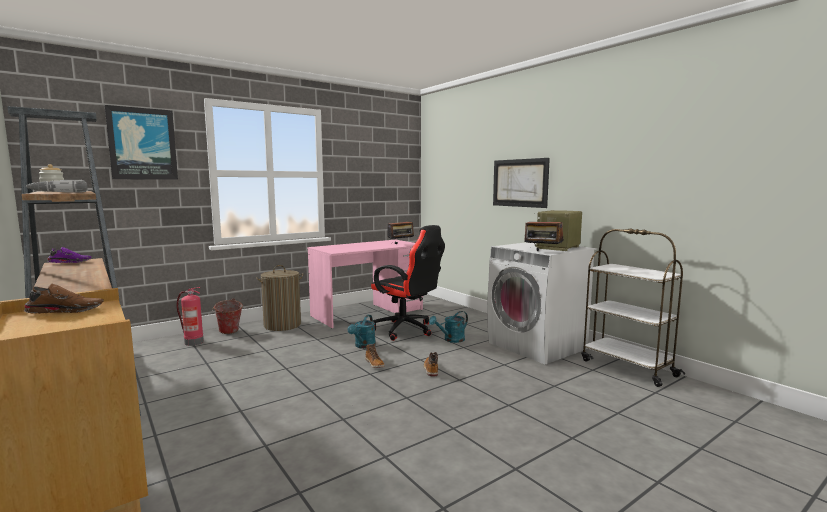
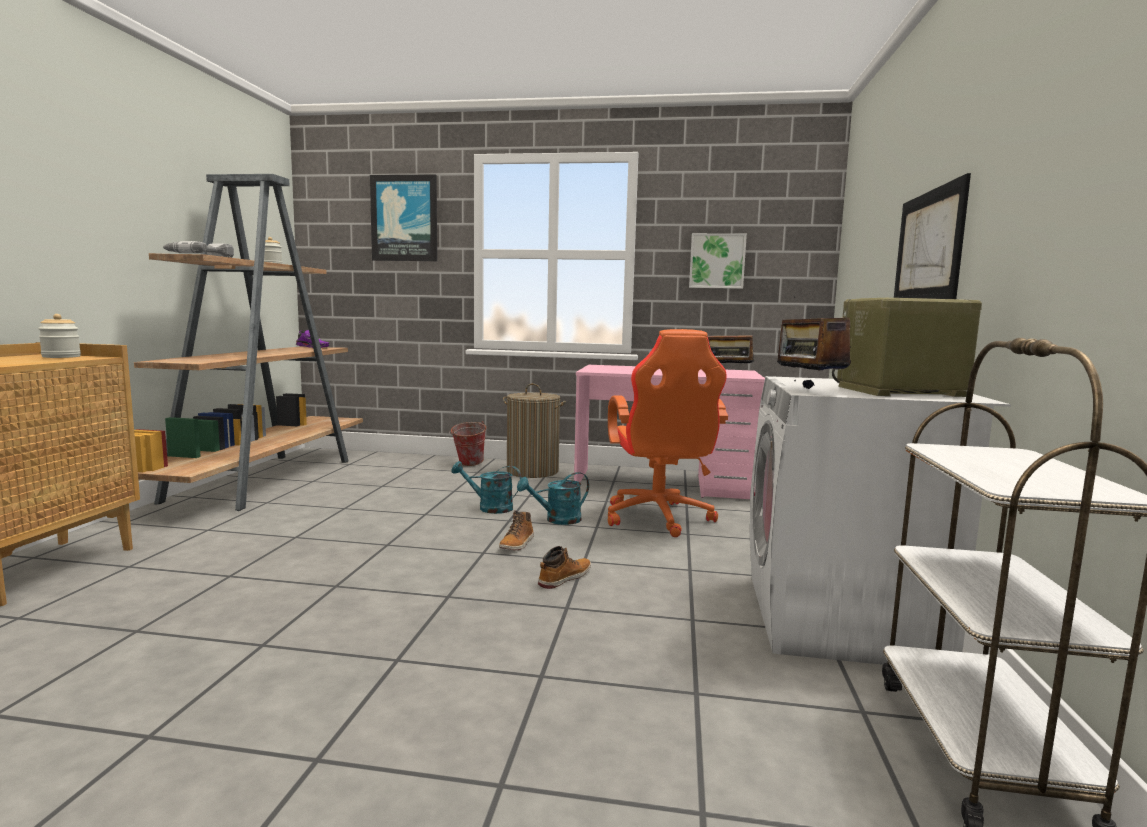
camera: 45 degrees right, 0 degrees up
brown shoe [24,284,104,314] -> jar [38,314,81,358]
fire extinguisher [177,287,204,346] -> none
black office chair [371,225,445,341] -> orange office chair [608,329,728,537]
turquoise watering can [429,311,468,343] -> turquoise watering can moved to [451,461,522,514]
none -> picture [689,233,747,289]

